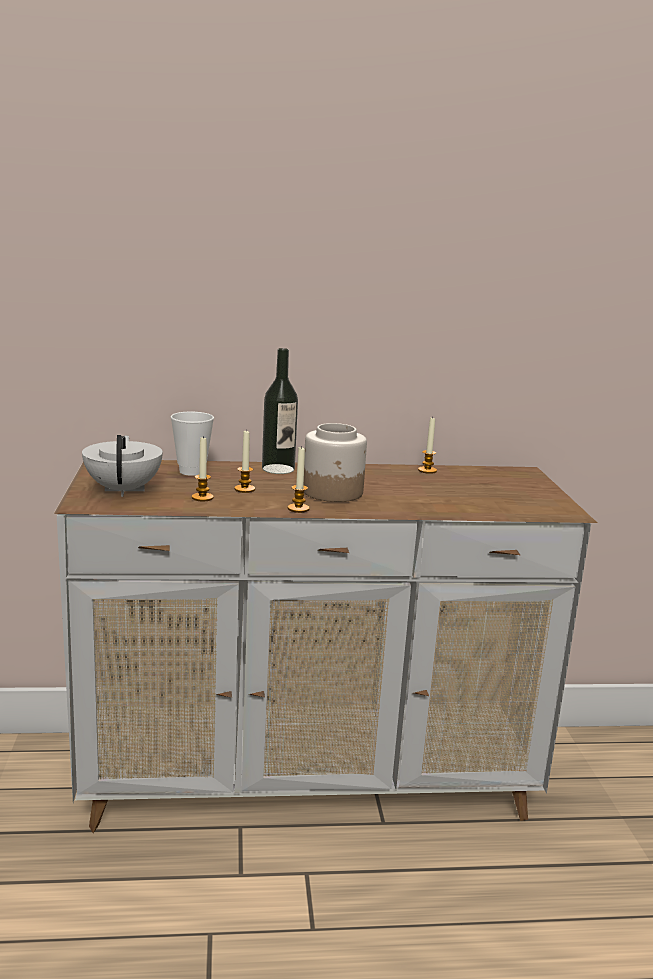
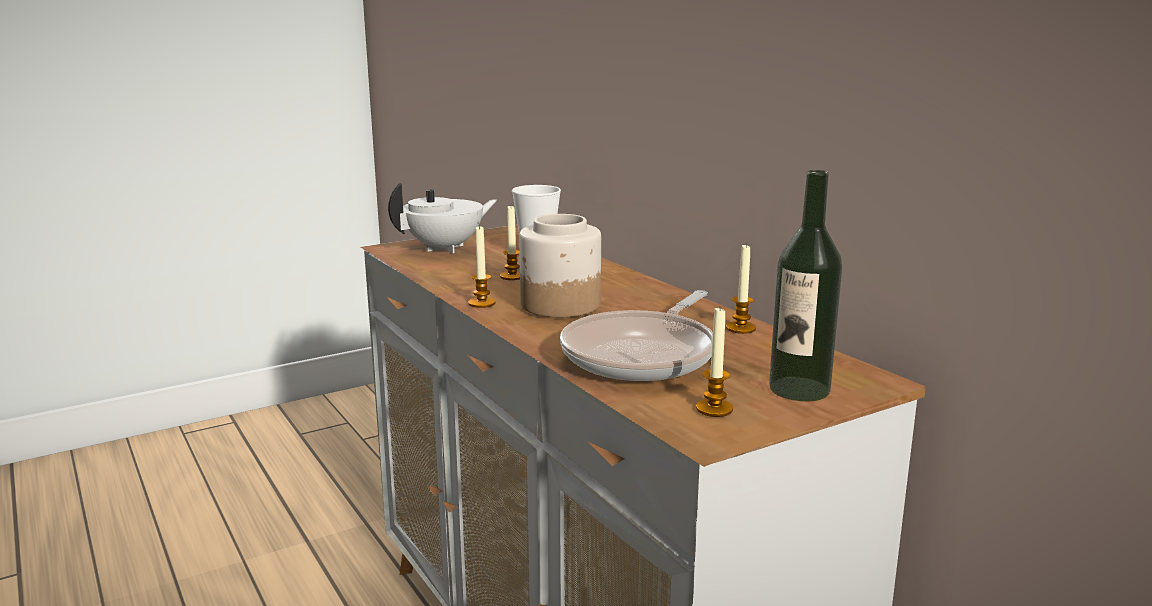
camera: 65 degrees right, 0 degrees up
candle [192,436,214,501] -> candle moved to [696,308,733,417]
bottle [262,348,298,474] -> bottle moved to [769,170,843,401]
none -> frying pan [560,290,713,381]

